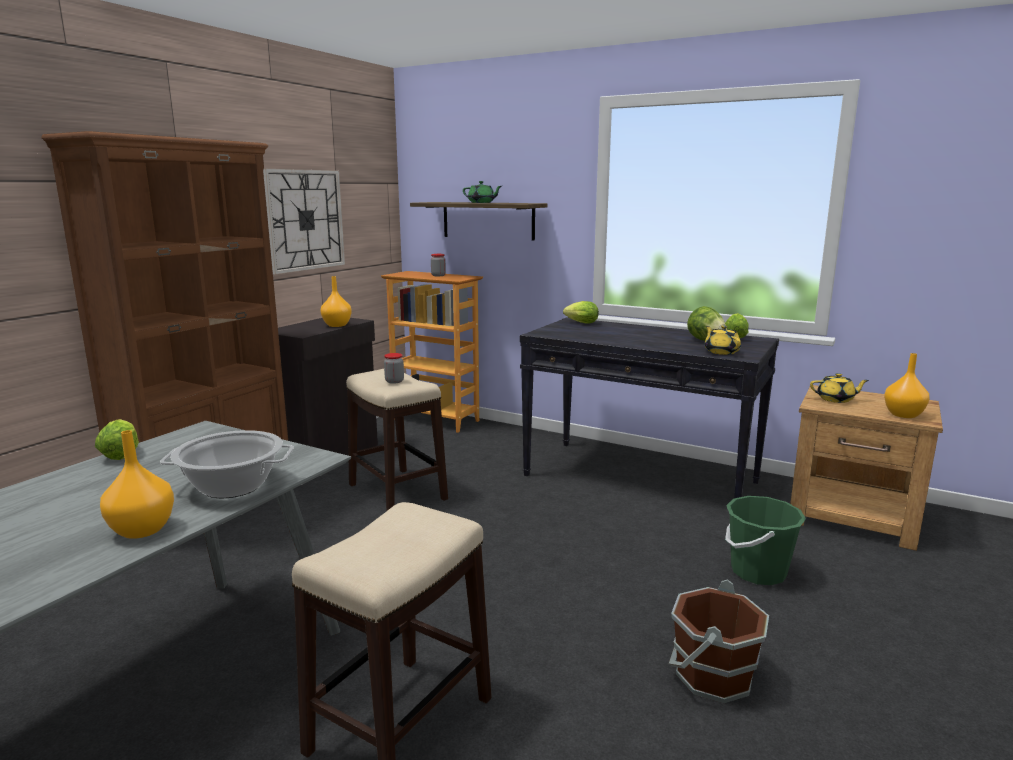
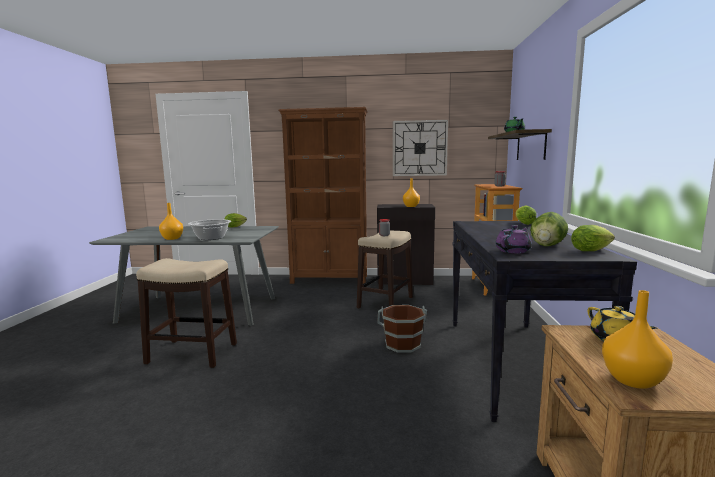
camera: 65 degrees right, 5 degrees down
brown bucket [669,579,769,703] -> brown bucket moved to [377,305,427,353]
yellow teapot [705,325,741,355] -> purple teapot [496,225,532,254]
green bucket [725,496,806,585] -> none

